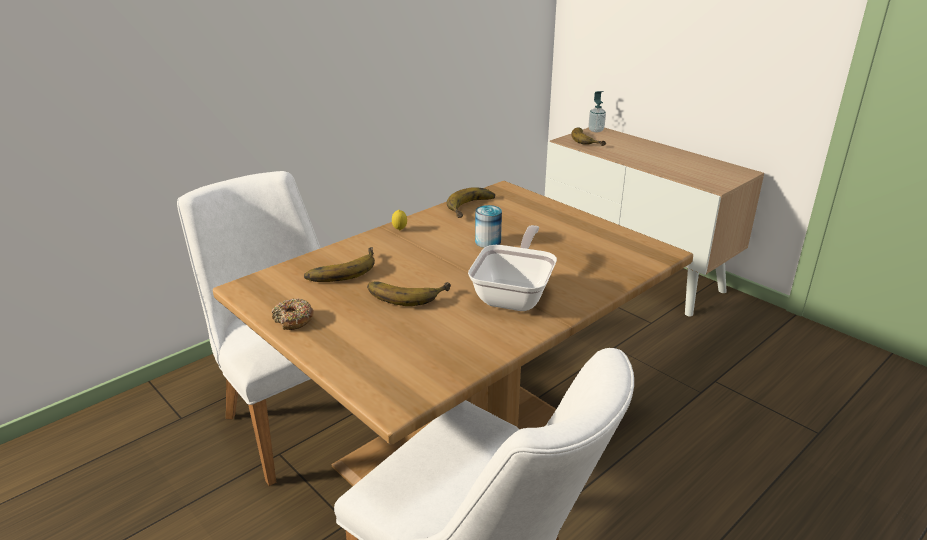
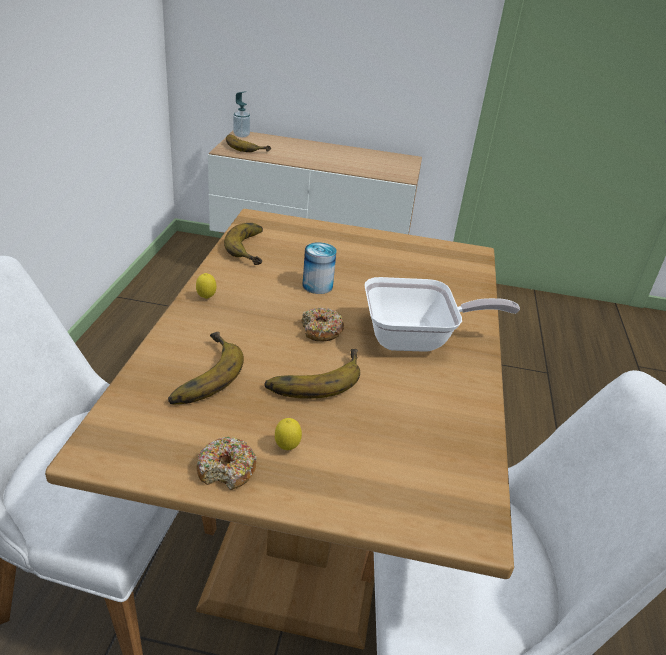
camera: 40 degrees left, 5 degrees up
frying pan [468,225,557,311] -> frying pan turned 105 degrees clockwise [365,277,520,352]
none -> lemon [275,418,302,450]
none -> donut [301,308,344,342]

